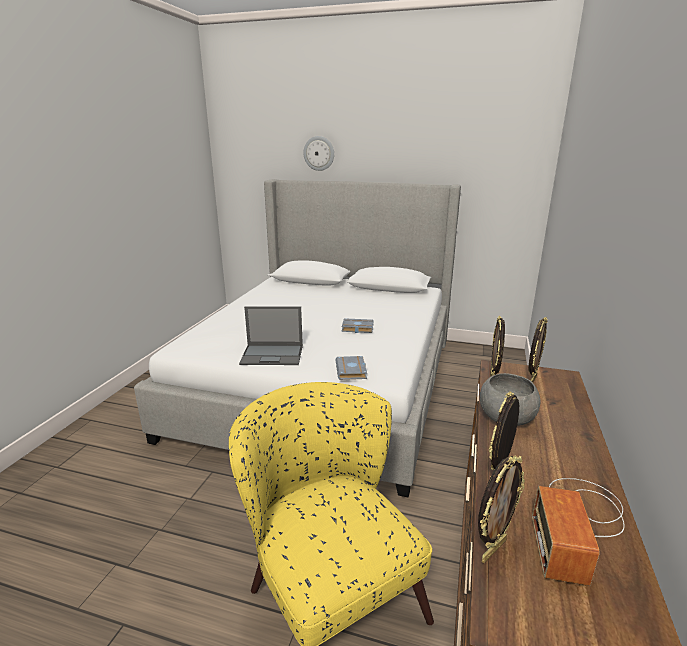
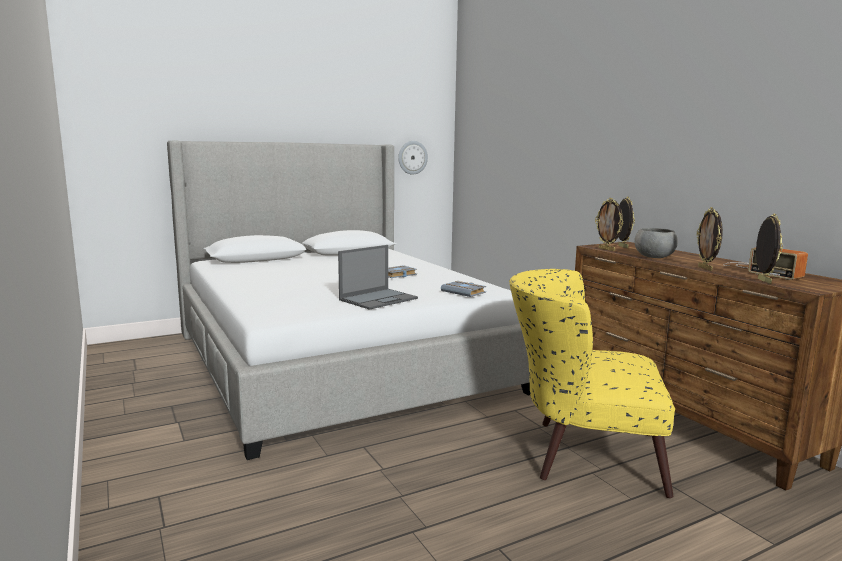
camera: 45 degrees left, 10 degrees down
wall clock [303,136,334,171] -> wall clock moved to [398,141,428,175]

